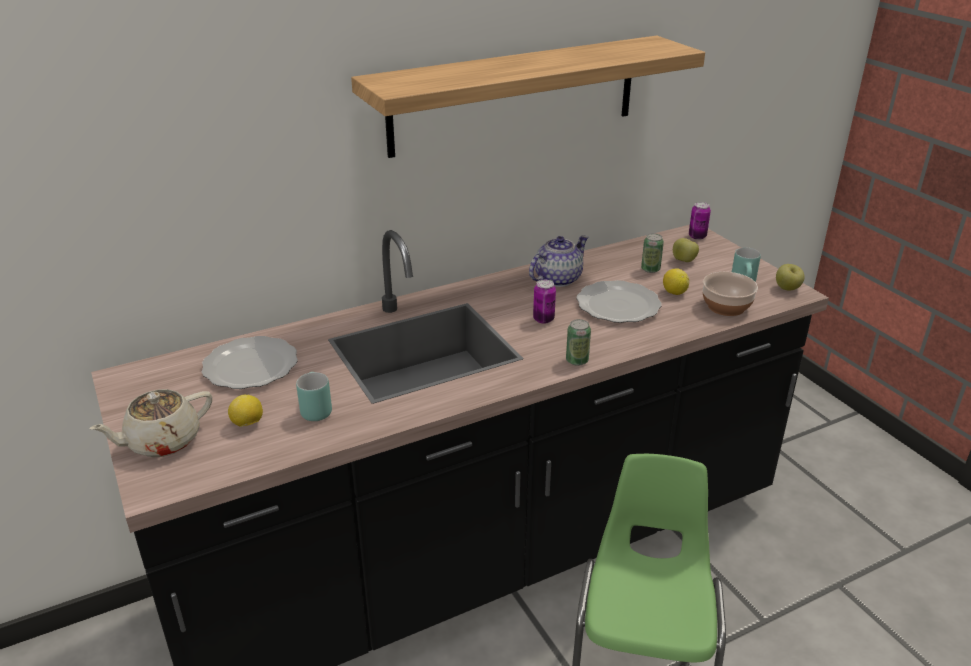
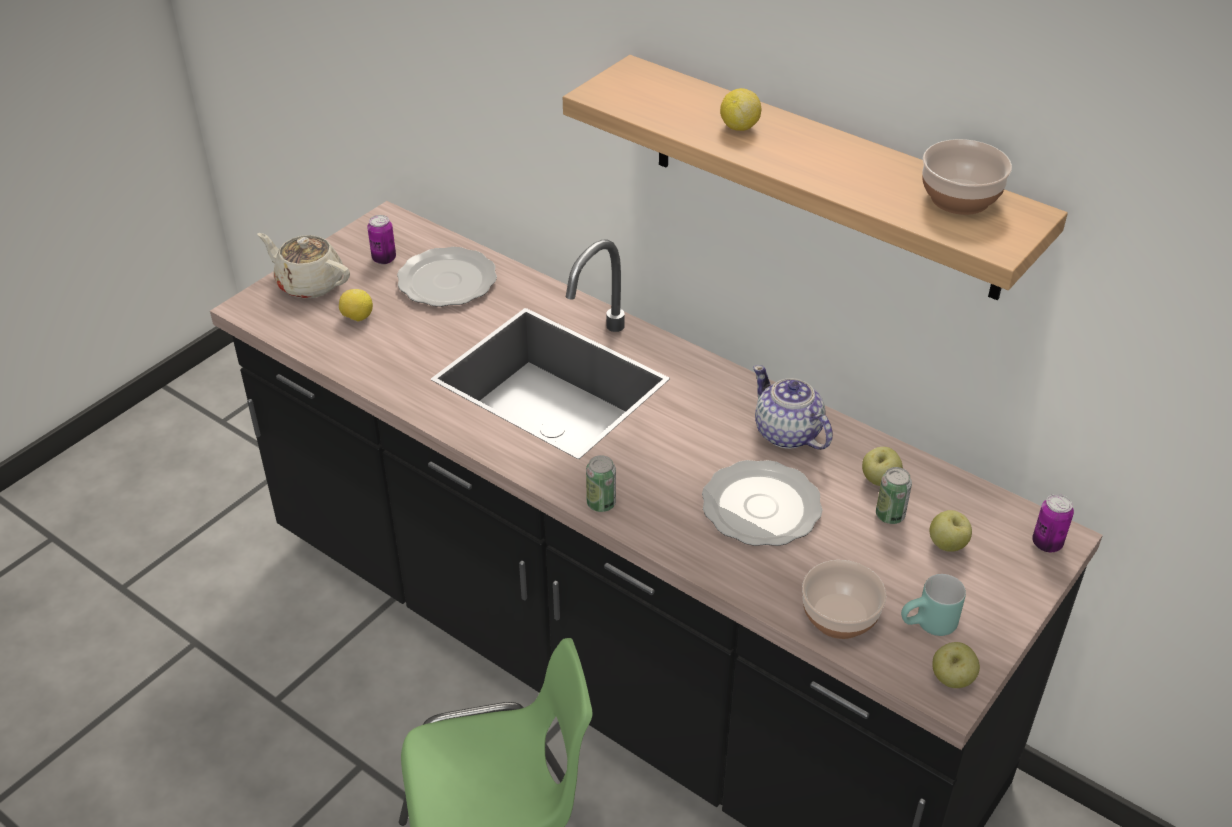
camera: 65 degrees right, 10 degrees up
turquoise mug [296,372,332,421] -> none
teapot [529,235,589,287] -> teapot turned 150 degrees counterclockwise [753,365,833,450]
can [533,280,556,324] -> can moved to [367,215,396,264]
lemon [663,268,689,295] -> lemon moved to [720,88,761,131]
none -> apple [862,447,903,486]
none -> bowl [922,139,1012,215]

